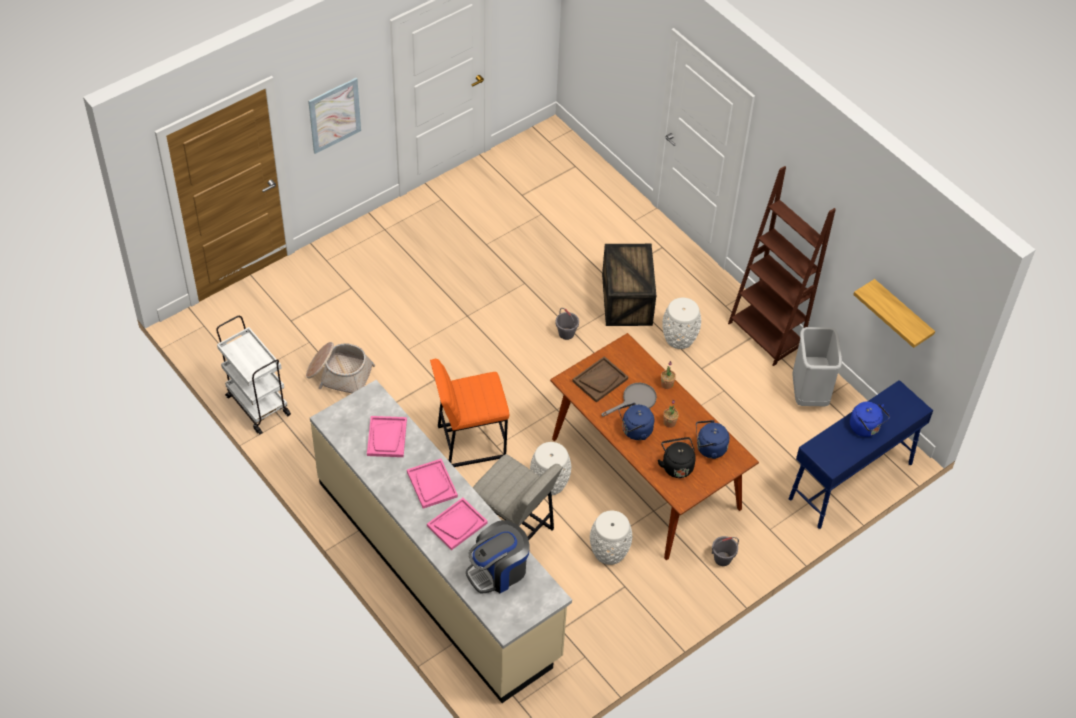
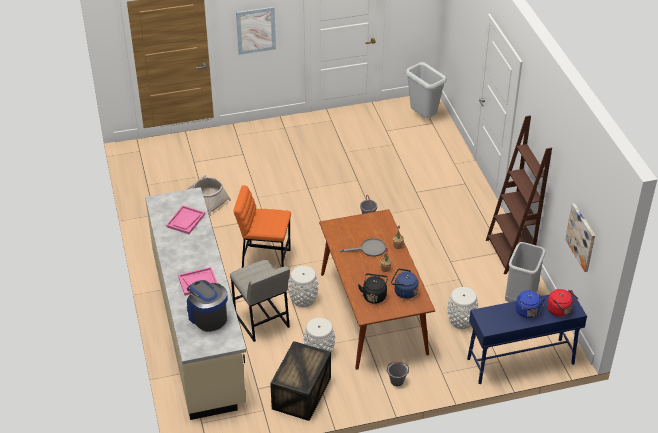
camera: 25 degrees right, 10 degrees down
white cart [216,316,291,435] -> none
pink tray [407,459,458,508] -> none
coffee machine [466,520,530,593] -> coffee machine turned 60 degrees clockwise [187,280,228,332]
brown tray [572,356,628,403] -> none
crate [602,244,656,326] -> crate moved to [270,341,331,421]
blue kettle [619,403,654,440] -> none
white stool [662,298,701,349] -> white stool moved to [447,287,478,329]
shelf [853,279,935,348] -> picture [565,203,595,272]
none -> grey trash can [406,62,446,118]
none -> red kettle [547,289,578,317]

